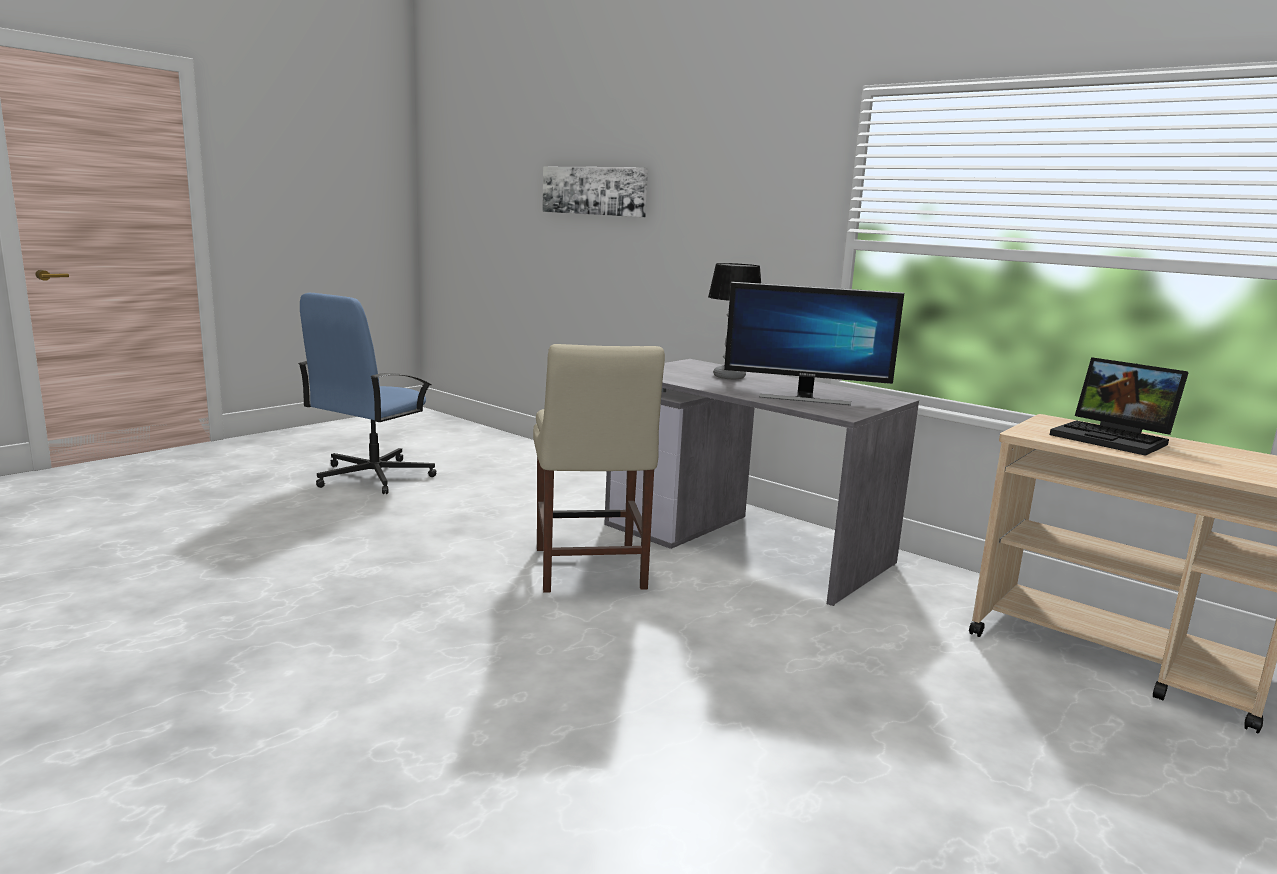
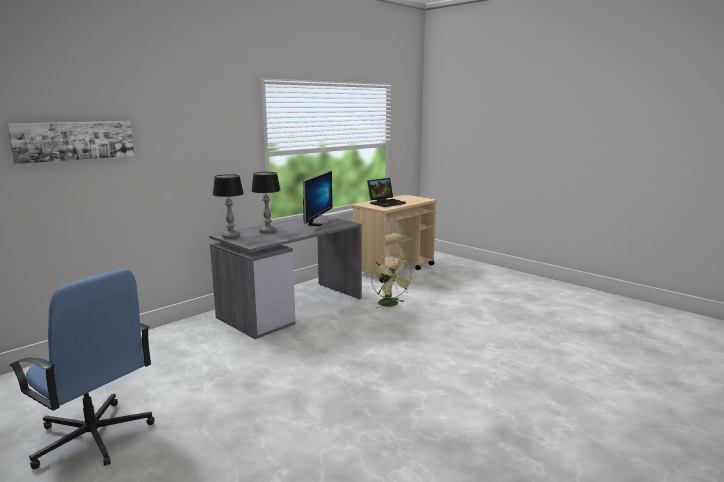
camera: 85 degrees left, 0 degrees up
beige chair [533,344,665,593] -> none
none -> table lamp [213,174,244,239]
none -> green fan [371,253,414,308]

